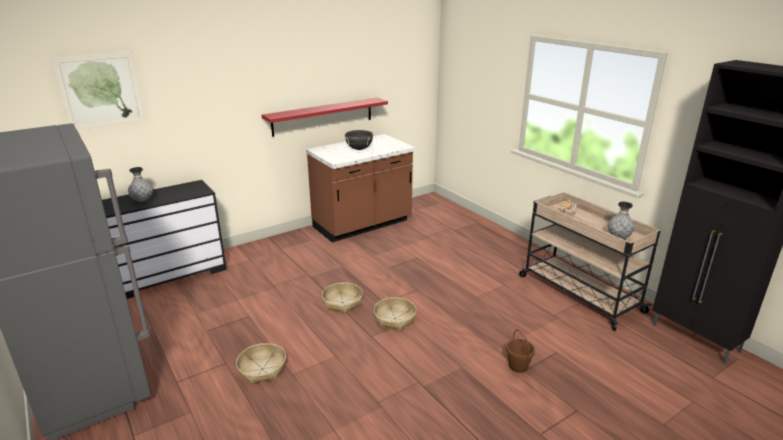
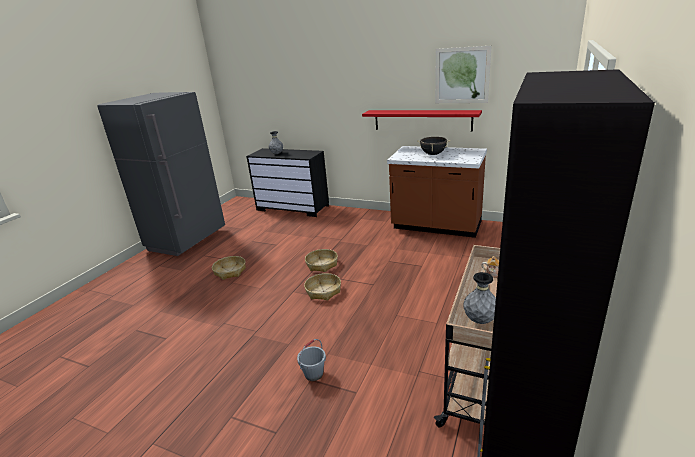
camera: 60 degrees right, 0 degrees up
picture [51,52,145,130] -> picture moved to [435,46,492,103]
brown bucket [506,330,535,373] -> grey bucket [297,339,326,381]

